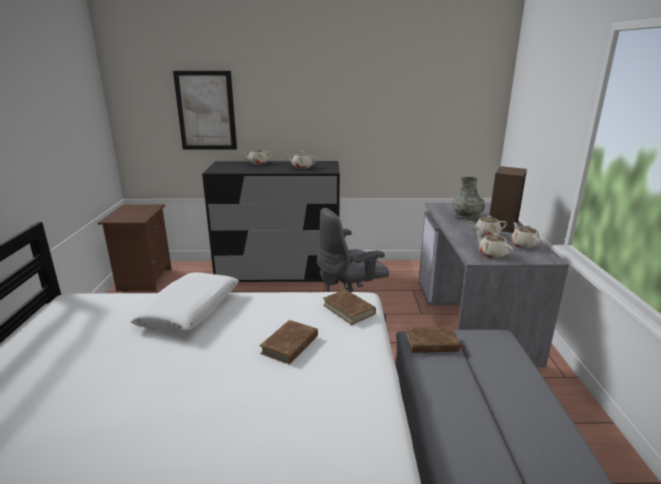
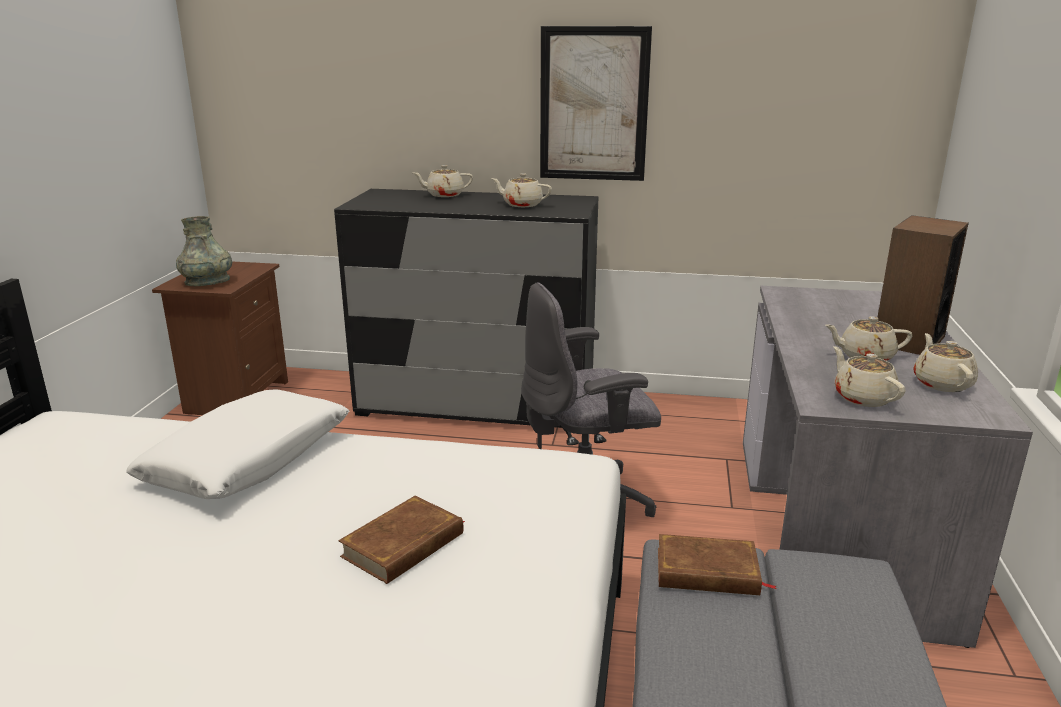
camera: 10 degrees right, 0 degrees up
picture [173,71,237,150] -> picture moved to [540,26,652,181]
brown book [323,289,376,325] -> none
grey vase [452,177,485,219] -> grey vase moved to [176,216,232,287]

